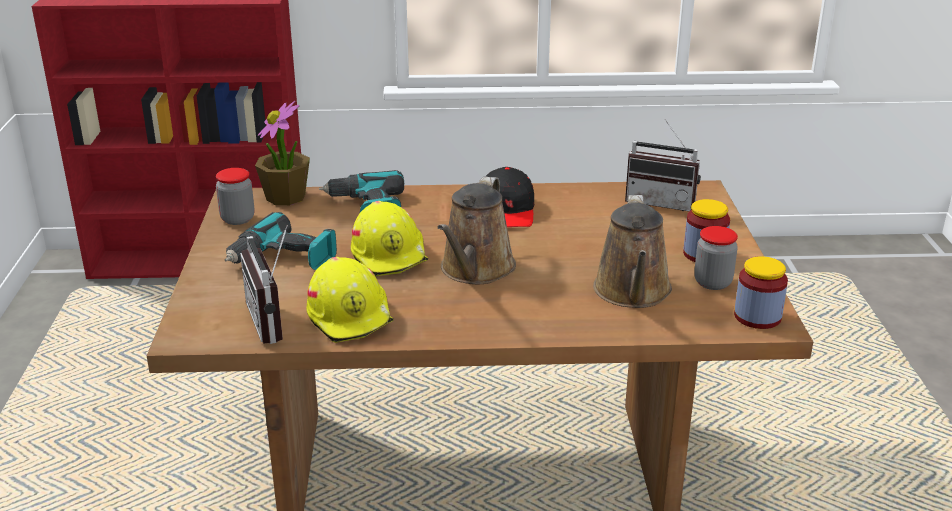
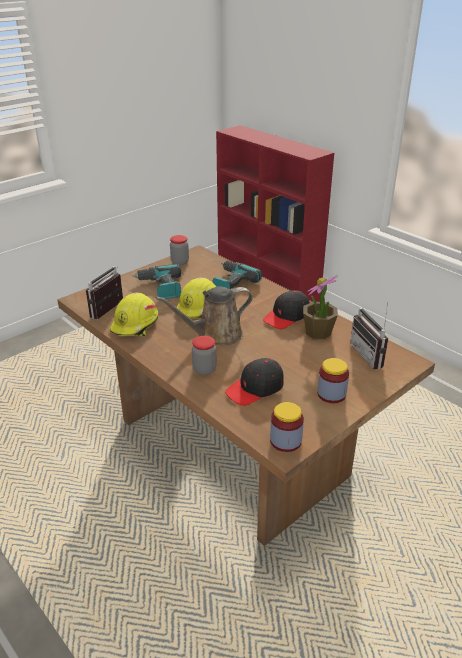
camera: 50 degrees right, 5 degrees up
potted plant [255,101,310,205] -> potted plant moved to [303,275,339,339]
brown watering can [593,195,672,308] -> black cap [225,358,284,406]
jar [694,226,738,290] -> jar moved to [192,336,217,375]

